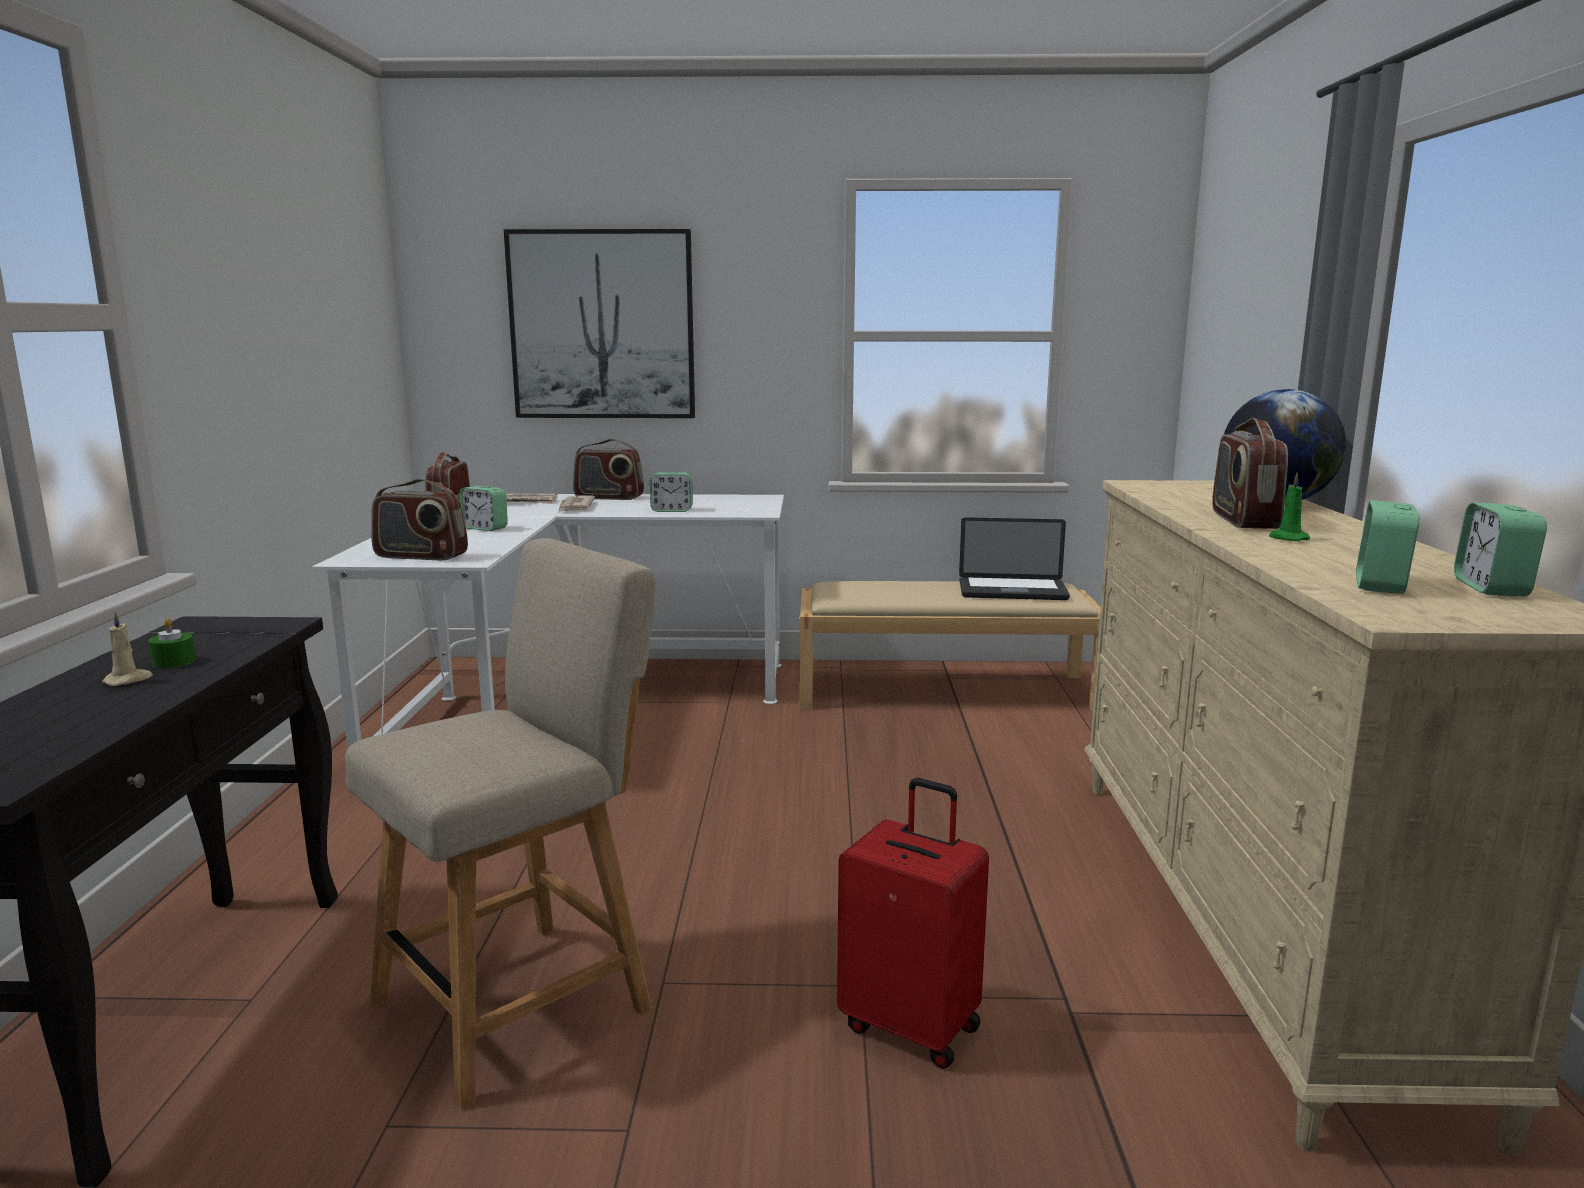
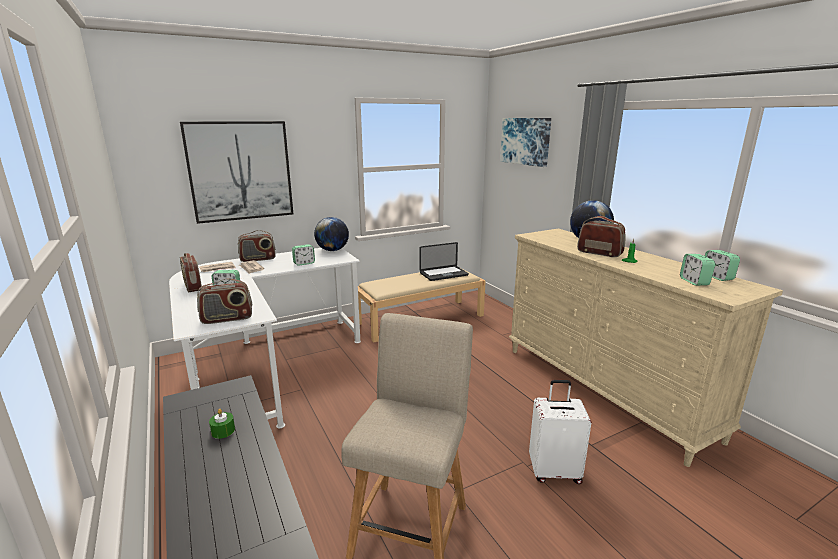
camera: 30 degrees left, 5 degrees up
beige candle [102,611,153,686] -> none
red suitcase [837,778,989,1069] -> white suitcase [529,380,592,484]
radio [1212,418,1288,529] -> radio turned 150 degrees clockwise [577,216,626,257]
none -> globe [314,217,349,251]
none -> picture [500,118,551,167]

